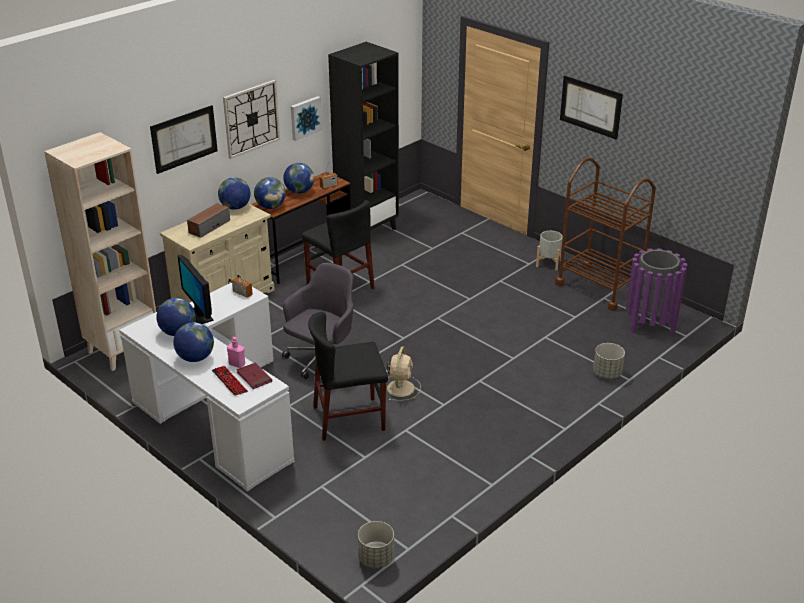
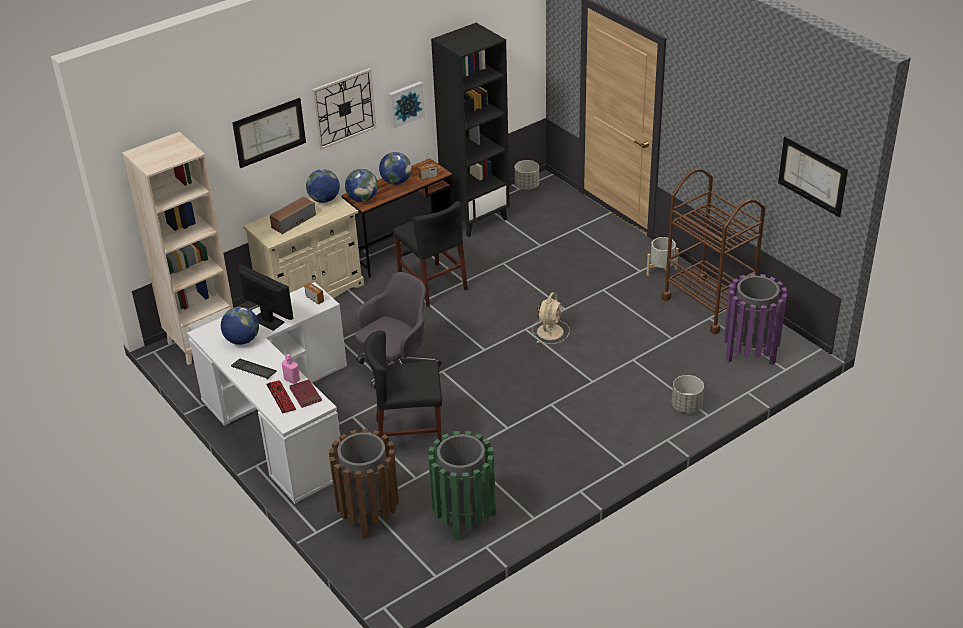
camera: 10 degrees right, 5 degrees up
globe [173,322,214,362] -> keyboard [231,359,277,379]
monitor [177,255,214,324] -> monitor turned 150 degrees clockwise [238,264,293,331]
grey planter [358,521,394,568] -> grey planter moved to [515,160,539,190]
beige fan [387,346,421,401] -> beige fan moved to [532,292,570,344]
picture [560,76,623,140] -> picture moved to [778,136,848,217]
none -> brown trash can [329,429,399,539]
none -> green trash can [428,431,496,541]

